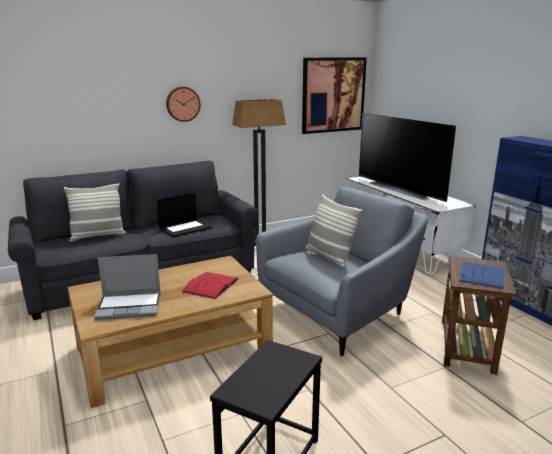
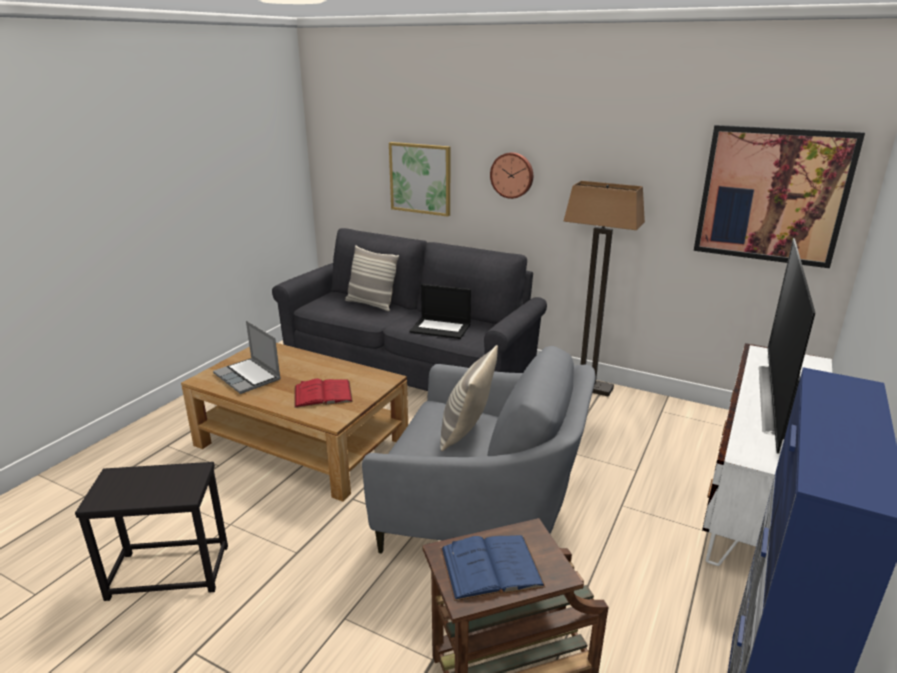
camera: 55 degrees right, 5 degrees up
none -> picture [389,142,450,217]

